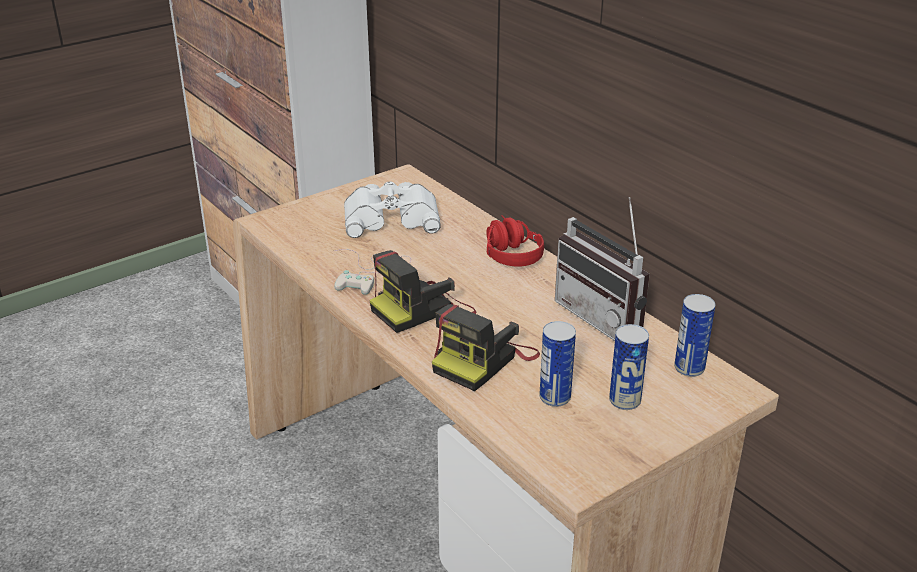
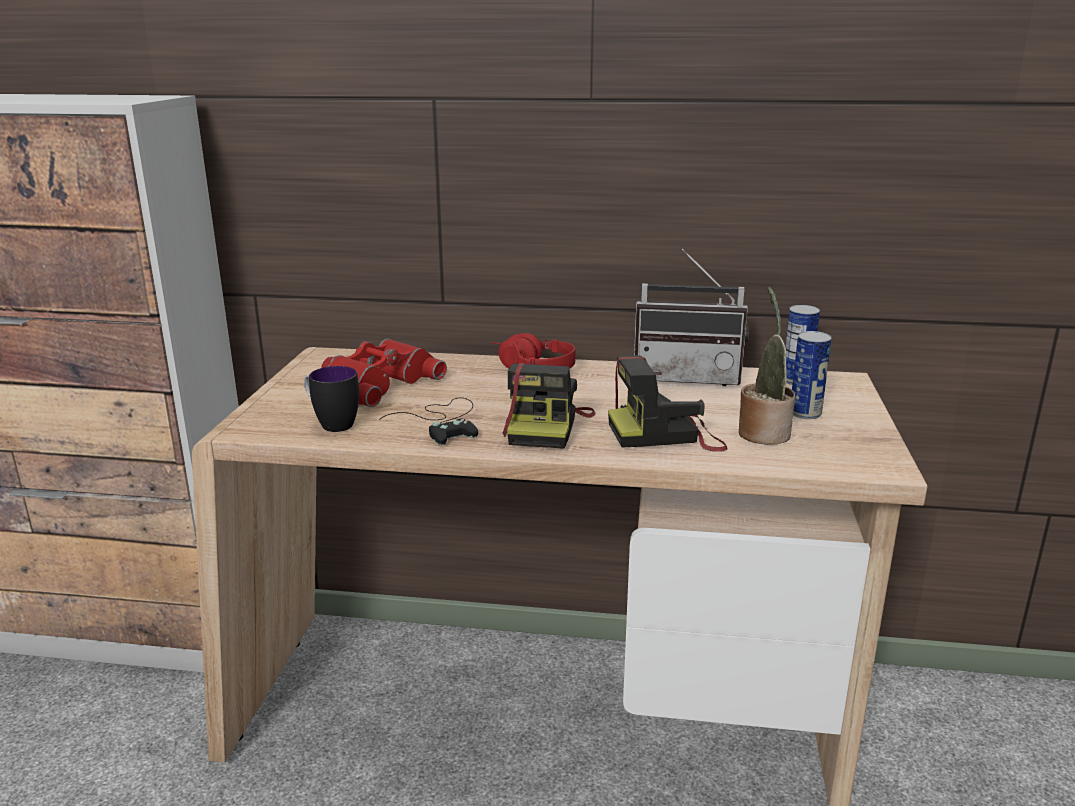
camera: 45 degrees left, 10 degrees down
white game controller [334,249,411,295] -> black game controller [379,397,478,445]
white binoculars [344,181,441,238] -> red binoculars [321,339,447,407]
camera [432,304,540,391] -> camera turned 90 degrees clockwise [608,355,728,452]
can [539,321,576,407] -> potted plant [739,286,795,445]
none -> mug [304,366,359,432]

